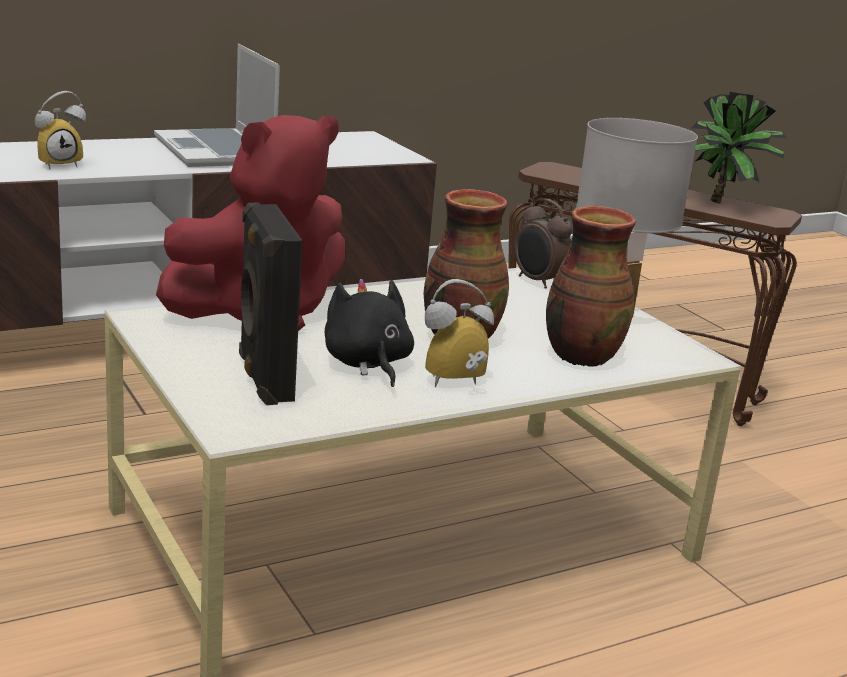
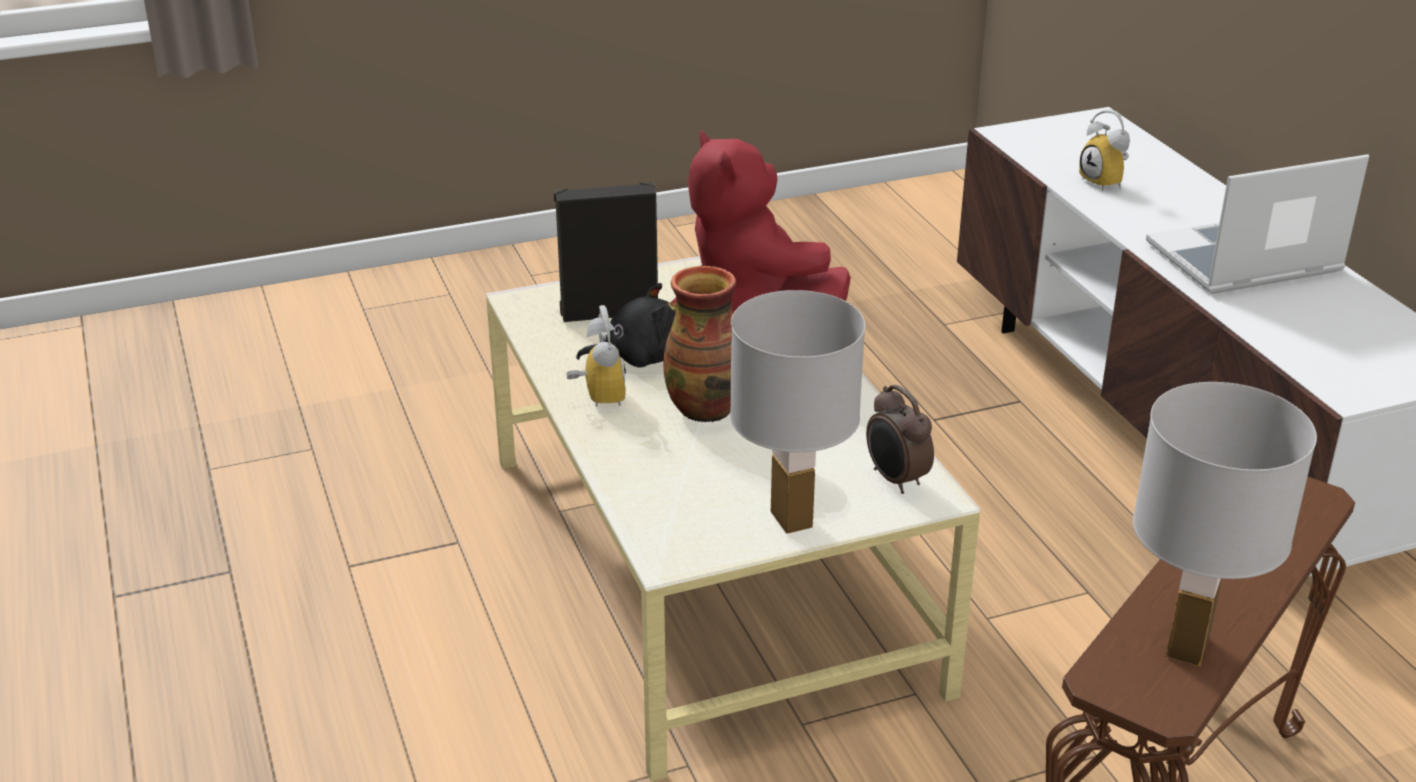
camera: 100 degrees right, 10 degrees up
alarm clock [514,198,572,289] -> alarm clock turned 90 degrees counterclockwise [866,384,934,494]
vase [546,206,636,367] -> none
potted plant [692,92,788,203] -> white table lamp [1133,382,1317,666]

